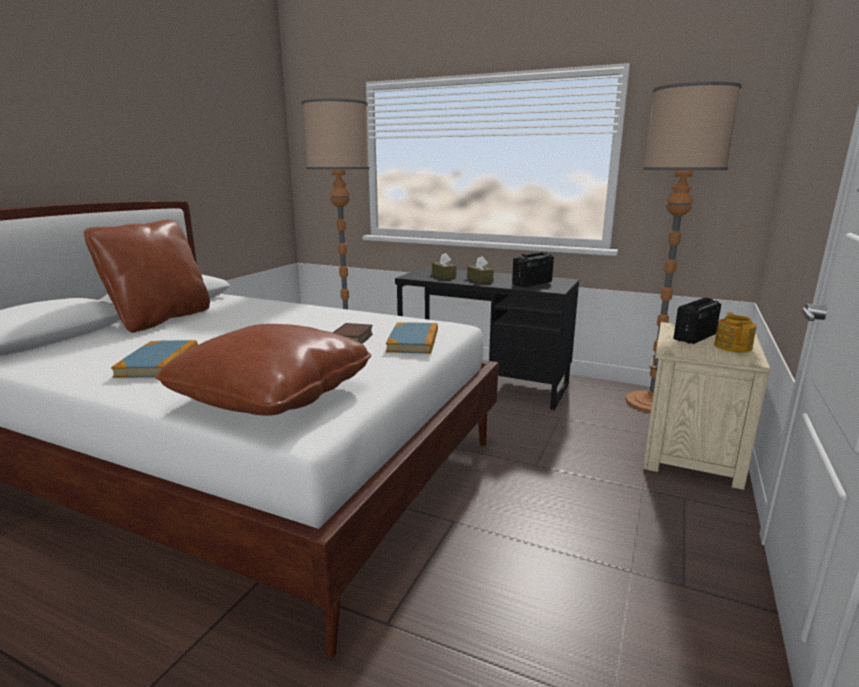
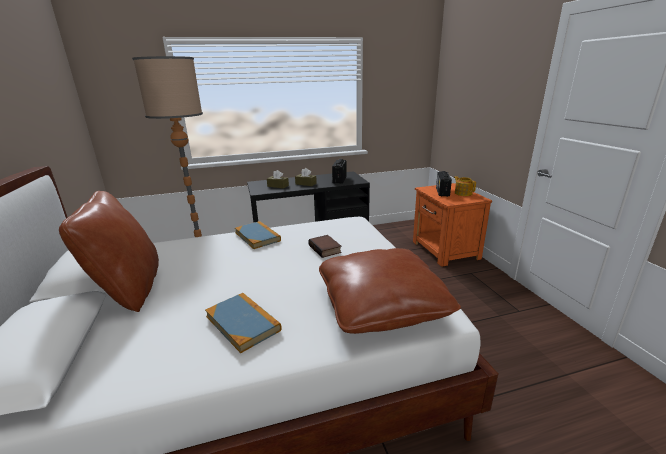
camera: 40 degrees left, 5 degrees up
book [386,322,438,354] -> book moved to [235,221,281,249]
floor lamp [626,82,742,413] -> none
beige nightstand [643,322,771,490] -> orange nightstand [413,183,492,267]

